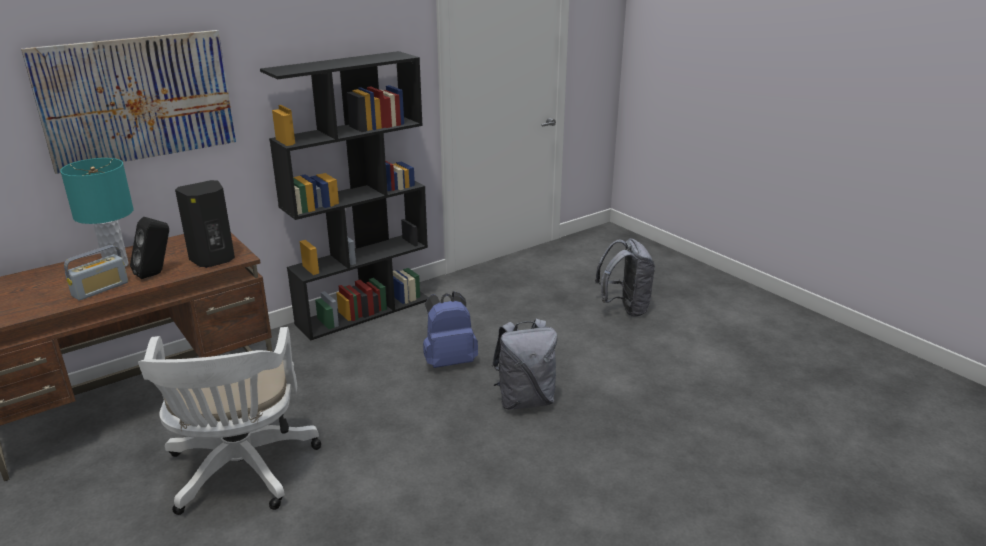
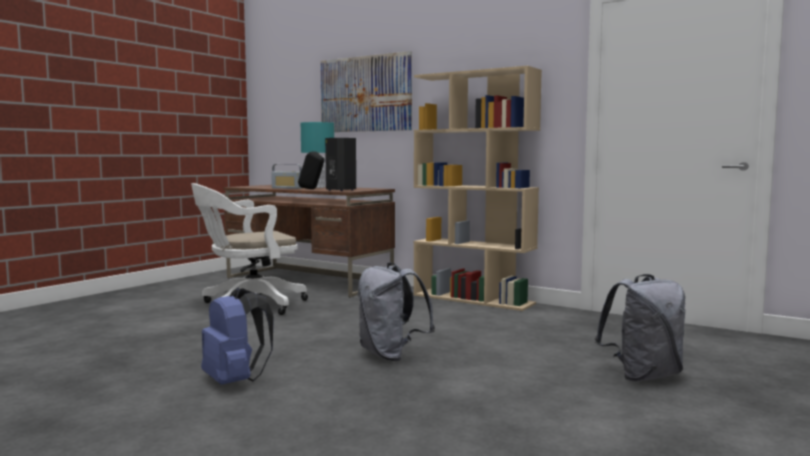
camera: 70 degrees right, 20 degrees down
black bookcase [260,51,428,341] -> beige bookcase [414,66,542,311]
blue backpack [423,292,478,368] -> blue backpack moved to [201,287,274,385]

